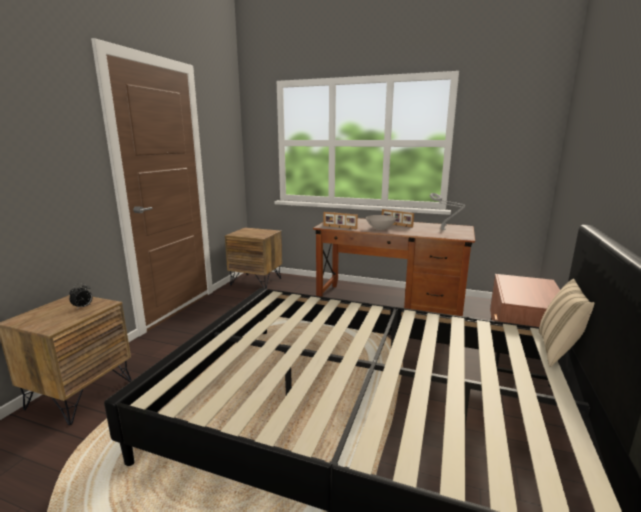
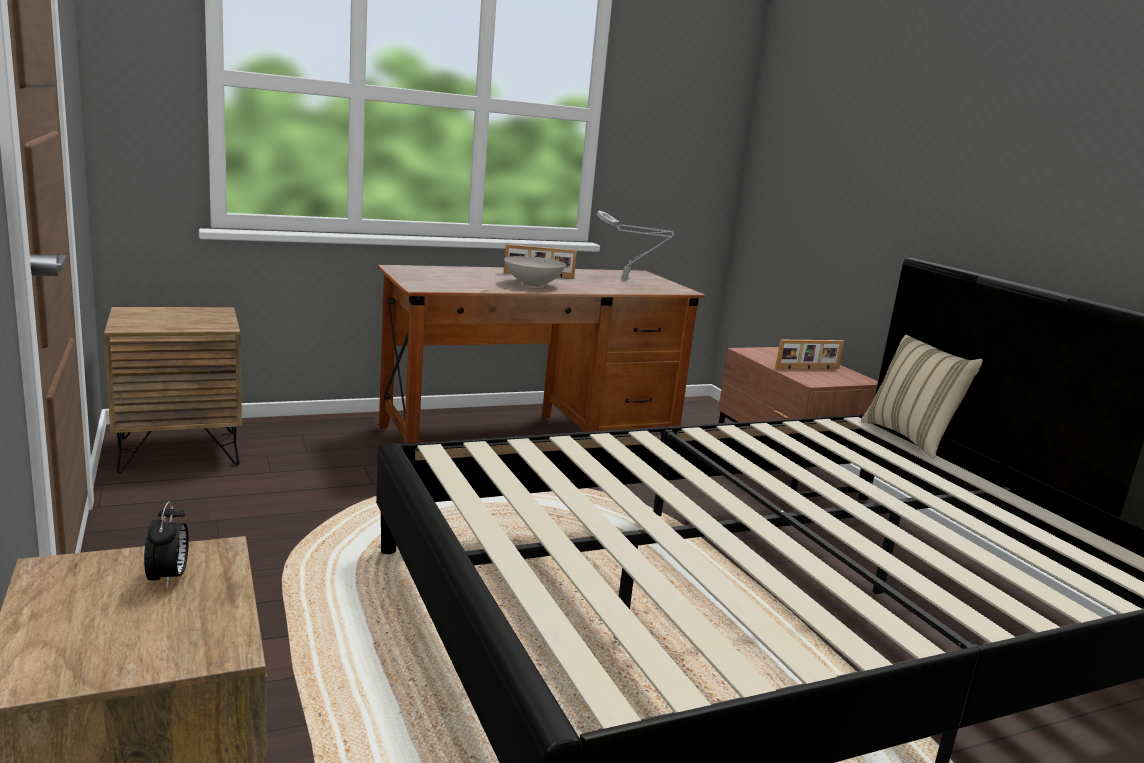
camera: 45 degrees left, 0 degrees up
picture frame [323,212,358,229] -> picture frame moved to [775,340,844,369]

